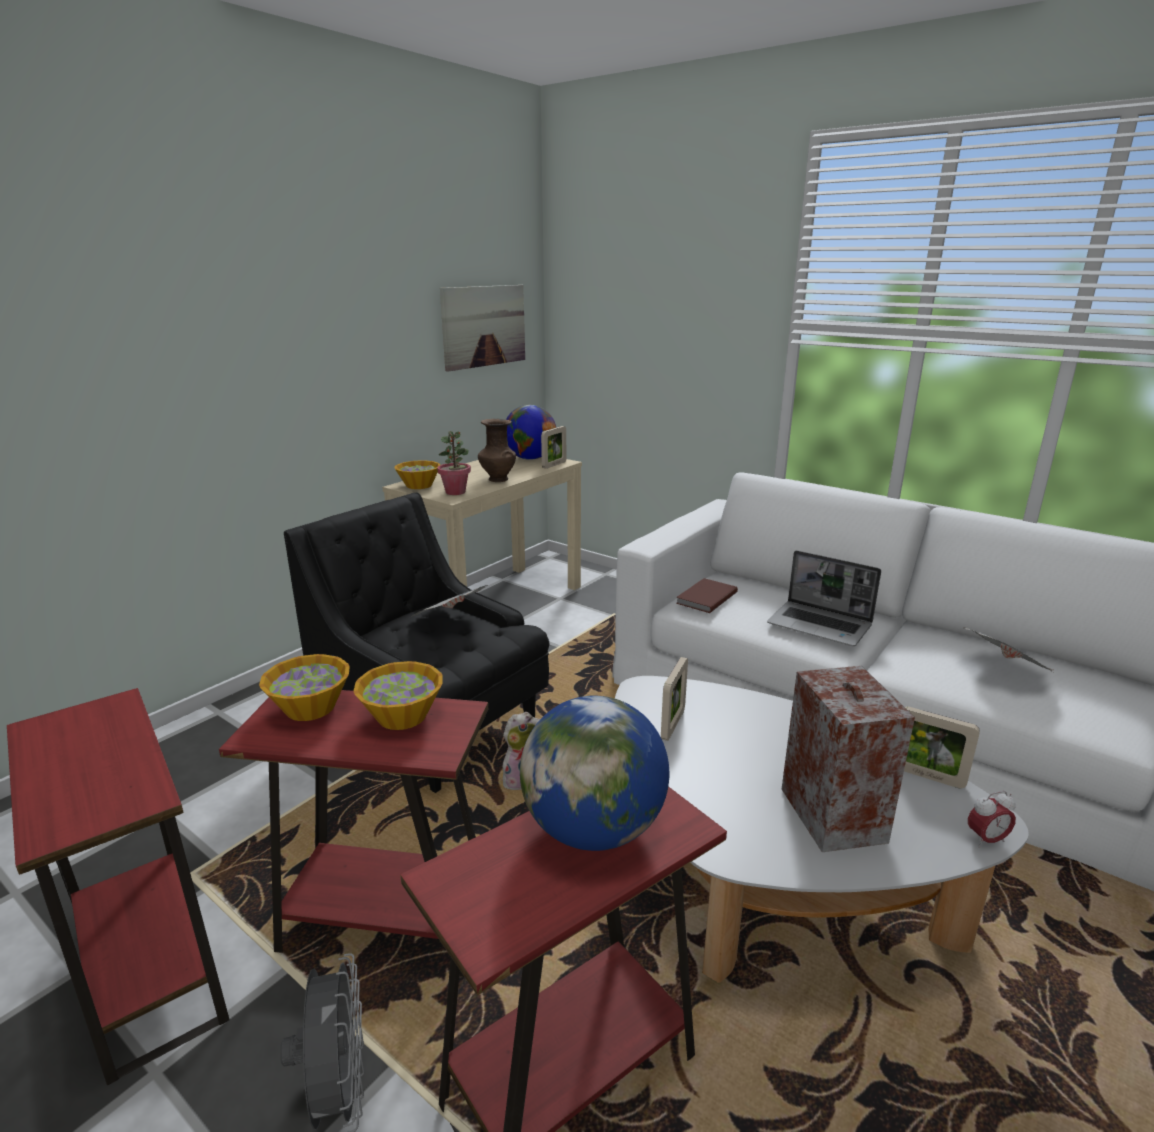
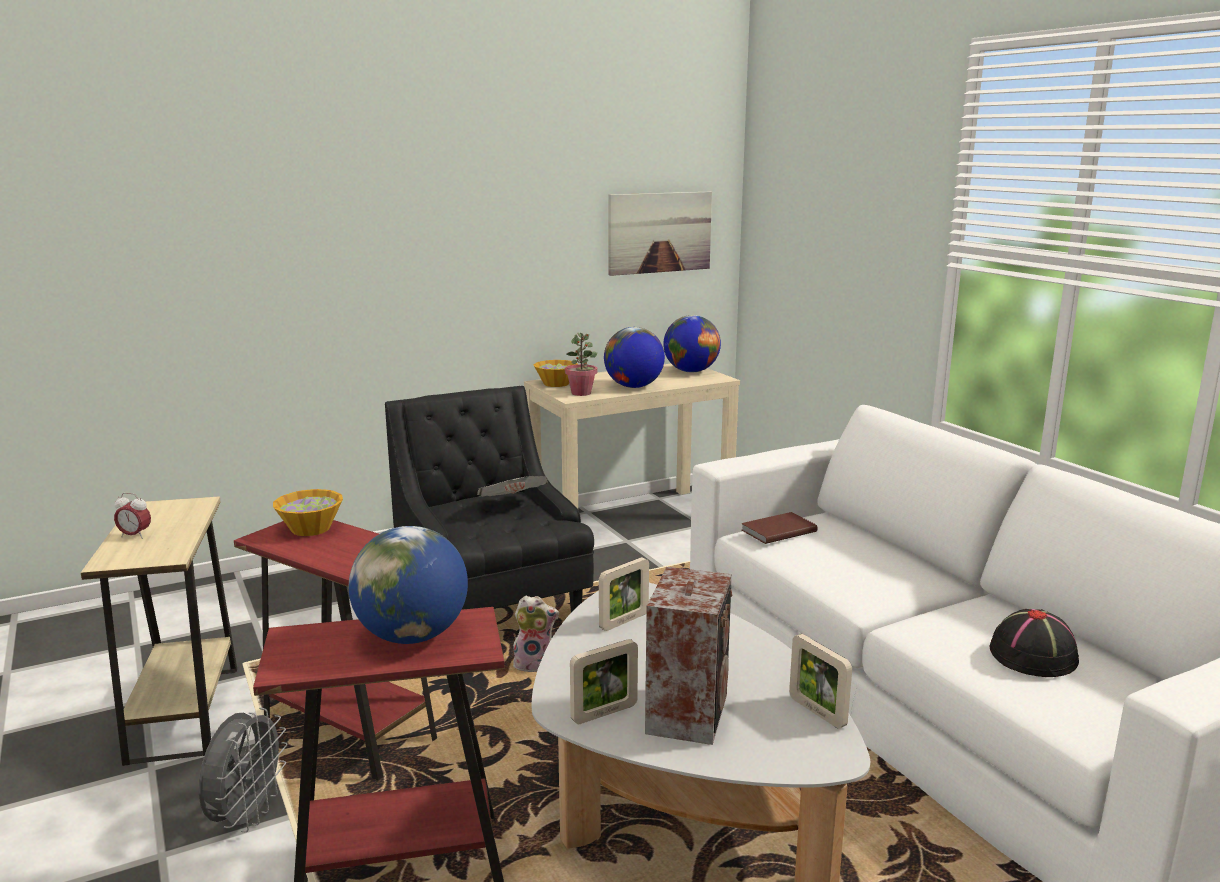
camera: 25 degrees right, 5 degrees down
red side table [7,688,230,1085] -> beige side table [81,497,237,766]
bowl [354,661,443,730] -> none
brown vase [478,419,516,482] -> globe [604,327,665,388]
picture frame [541,426,566,469] -> picture frame moved to [570,639,638,724]
laptop [767,550,881,646] -> none
newspaper [963,627,1055,673] -> black hat [989,609,1079,677]
alarm clock [968,791,1016,848] -> alarm clock moved to [114,493,151,539]

